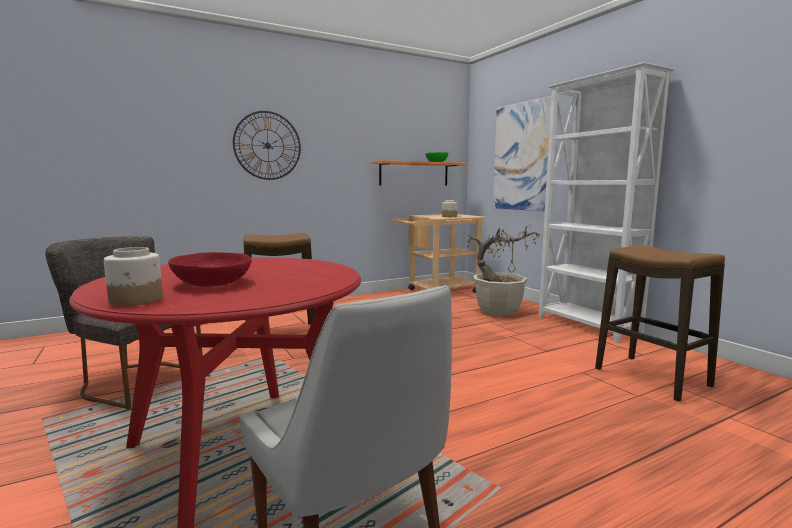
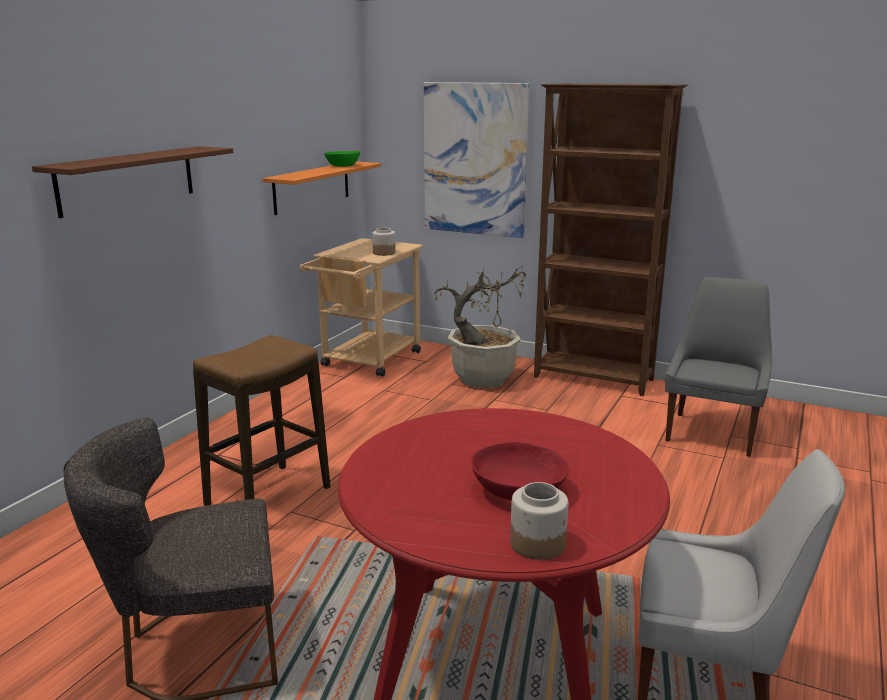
camera: 35 degrees left, 10 degrees up
wall clock [233,111,301,180] -> brown shelf [32,146,233,218]
white bookcase [539,62,674,343] -> brown bookcase [534,83,688,396]
stool [595,246,725,402] -> grey chair [665,277,772,457]

